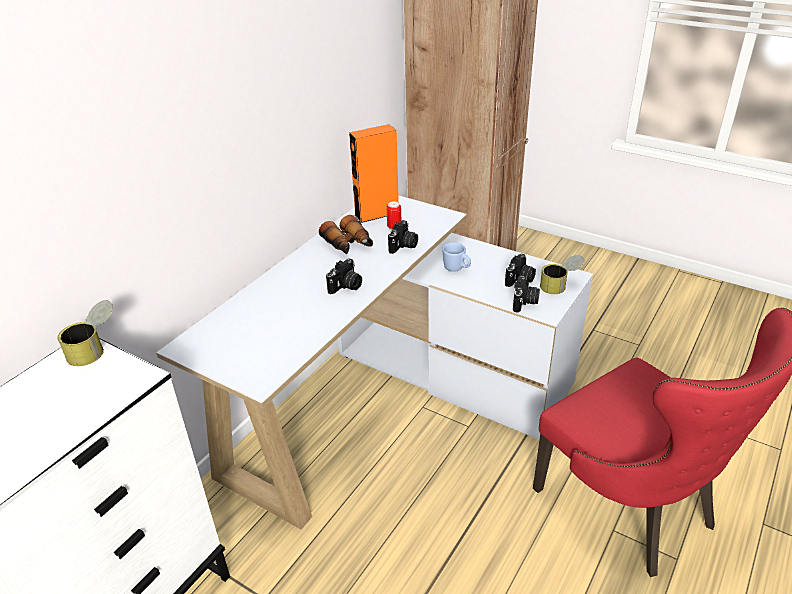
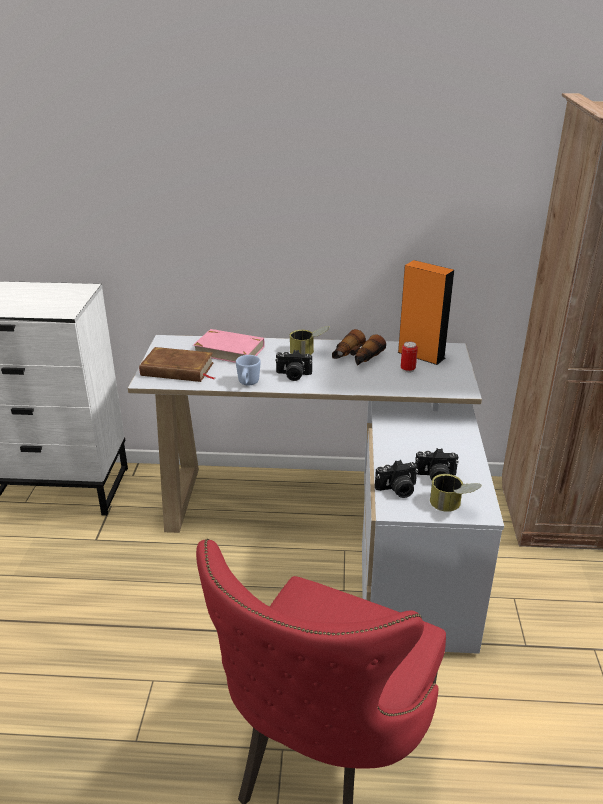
camera: 60 degrees right, 5 degrees down
can [58,300,113,366] -> can moved to [290,326,329,355]
camera [388,220,418,254] -> none
blue mug [442,242,471,272] -> blue mug moved to [236,355,261,386]
none -> brown book [139,347,214,382]
none -> pink book [193,329,264,363]

